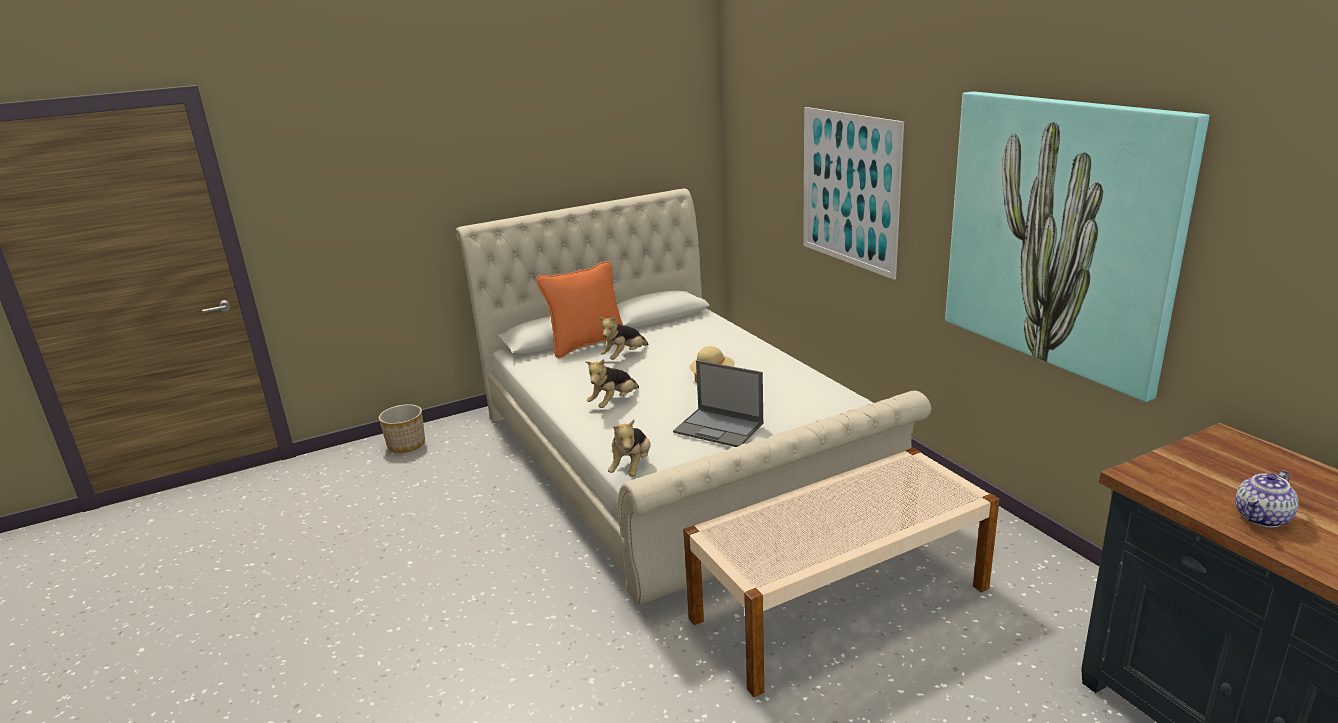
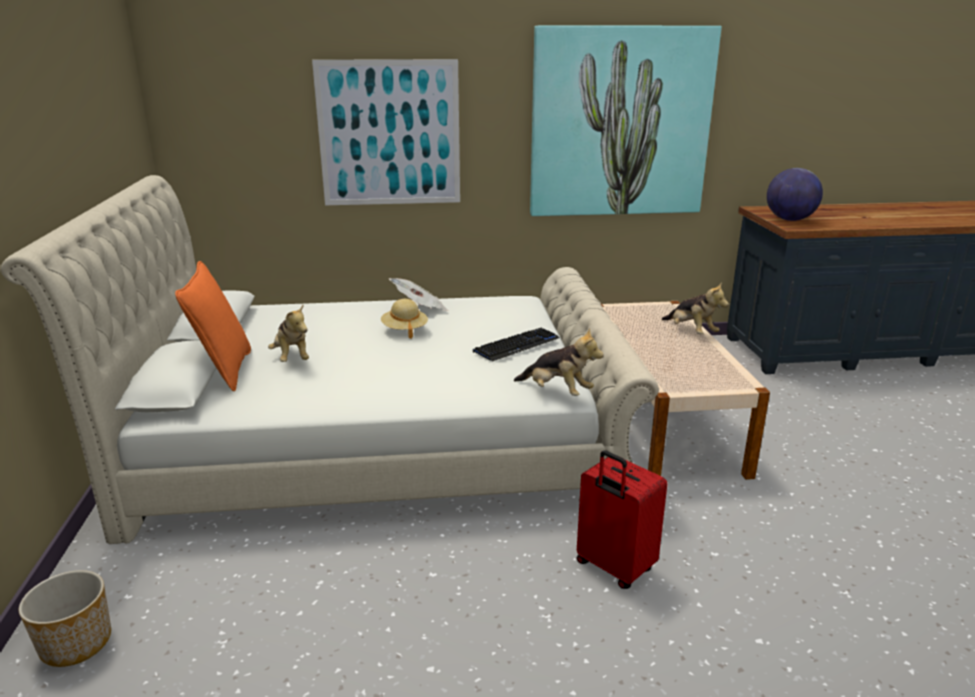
camera: 70 degrees left, 0 degrees up
plush toy [586,359,639,408] -> plush toy moved to [662,282,729,334]
laptop [673,360,764,447] -> keyboard [473,328,560,362]
teapot [1235,470,1299,527] -> none
none -> newspaper [389,278,449,311]
none -> red suitcase [577,450,667,589]
none -> globe [767,168,823,221]

